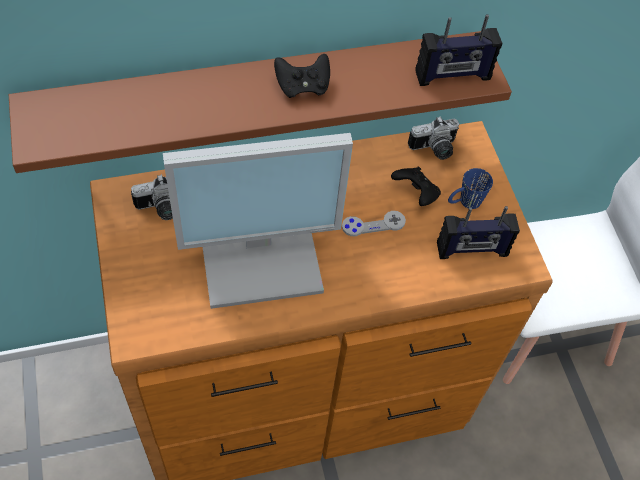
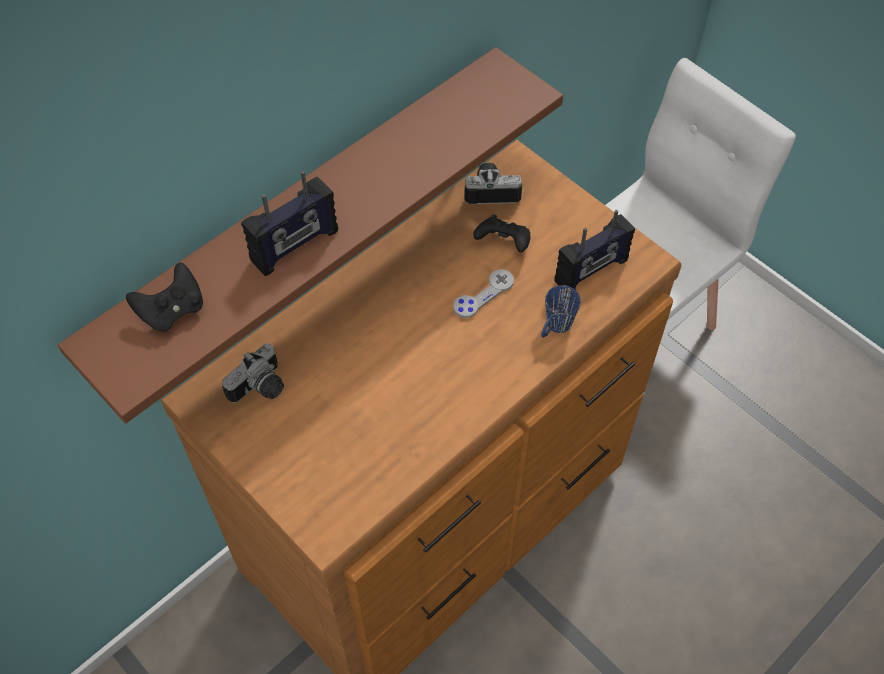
camera: 25 degrees left, 0 degrees up
monitor [163,133,353,309] -> none
black game controller [274,54,330,98] -> black game controller moved to [126,263,203,332]
camera [408,116,459,160] -> camera turned 135 degrees counterclockwise [464,163,522,204]
radio [415,14,502,86] -> radio moved to [241,171,338,276]
blue mug [448,168,493,209] -> blue mug moved to [541,285,581,338]

